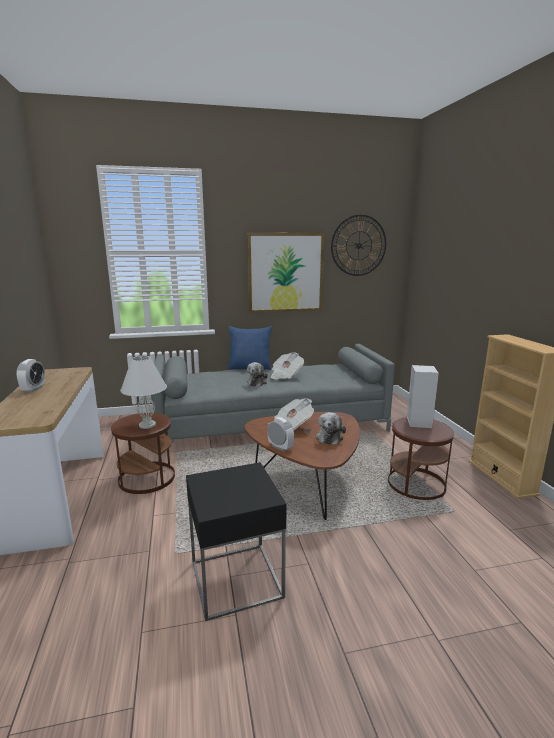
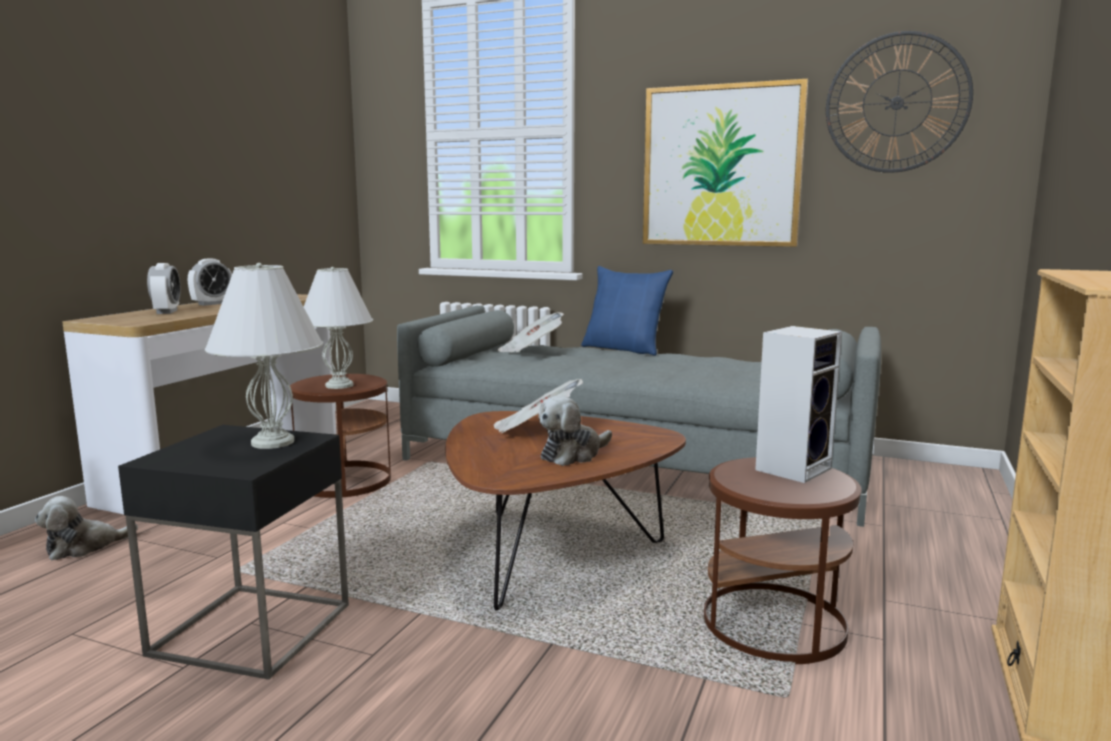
camera: 35 degrees right, 5 degrees down
plush toy [247,362,268,387] -> plush toy moved to [35,496,138,560]
alarm clock [267,417,294,452] -> alarm clock moved to [147,263,181,314]
newspaper [271,352,304,379] -> newspaper moved to [498,312,564,353]
none -> white table lamp [205,263,323,449]

